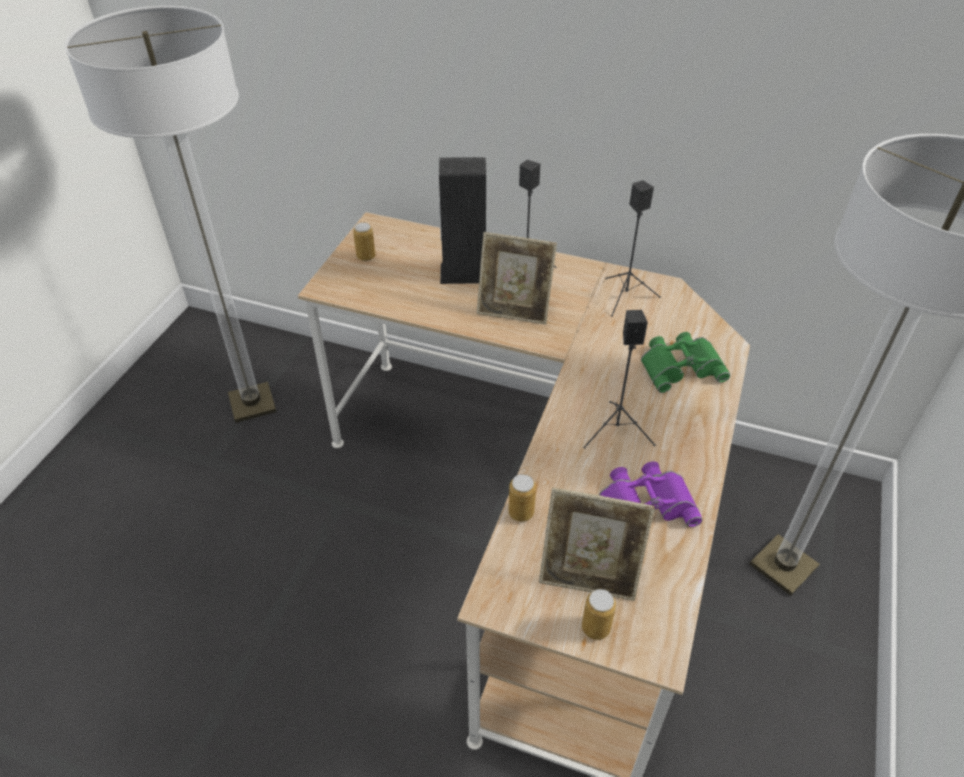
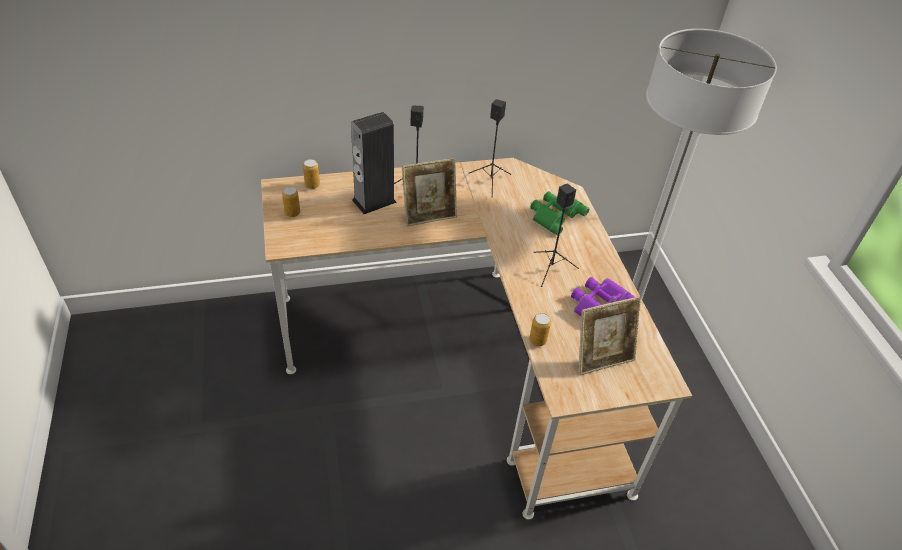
camera: 35 degrees left, 0 degrees up
floor lamp [65,6,277,423] -> none
can [582,589,616,640] -> can moved to [303,159,320,189]

